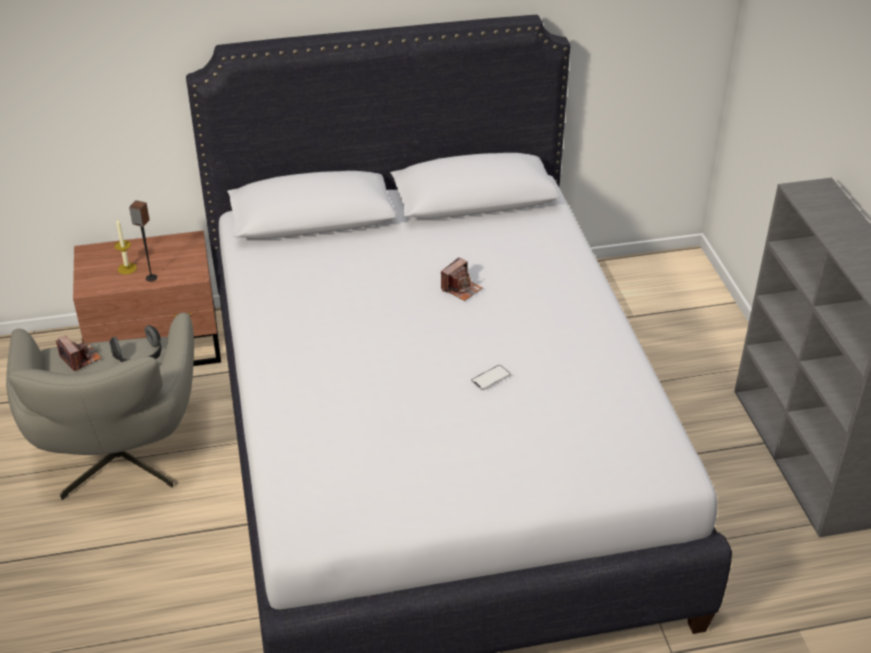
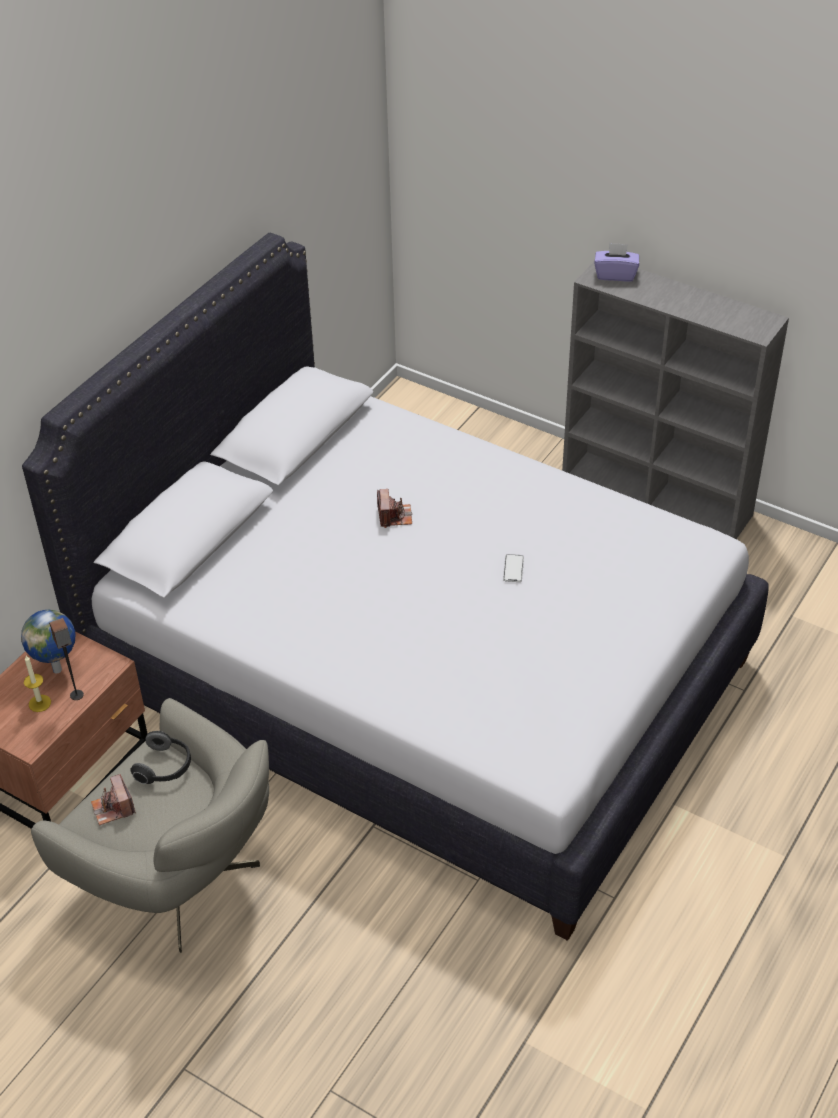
camera: 45 degrees left, 5 degrees up
camera [56,335,101,371] -> camera turned 120 degrees counterclockwise [91,774,136,825]
none -> globe [21,610,76,674]
none -> purple tissue box [594,243,639,282]

